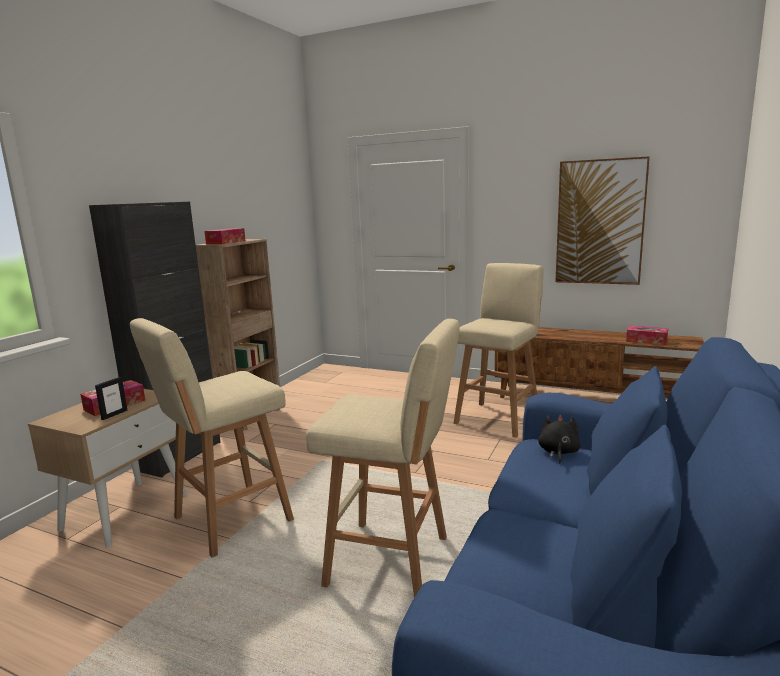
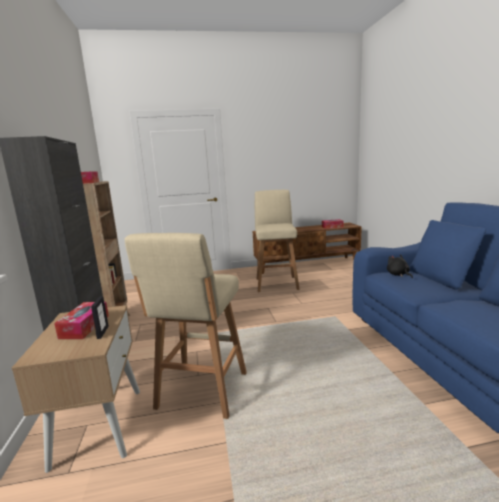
camera: 35 degrees left, 0 degrees up
beige stool [306,319,460,598] -> none
picture [555,156,650,285] -> none

